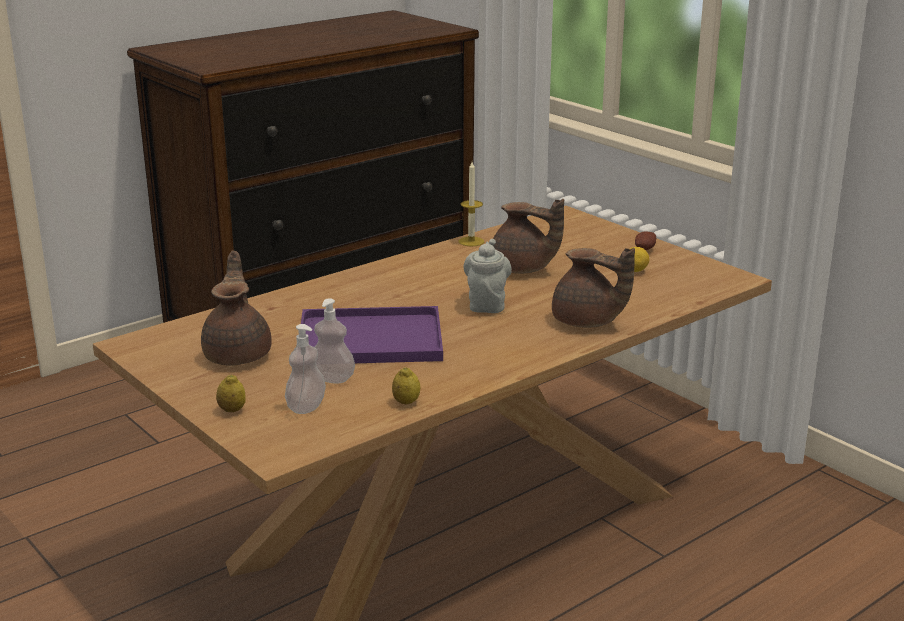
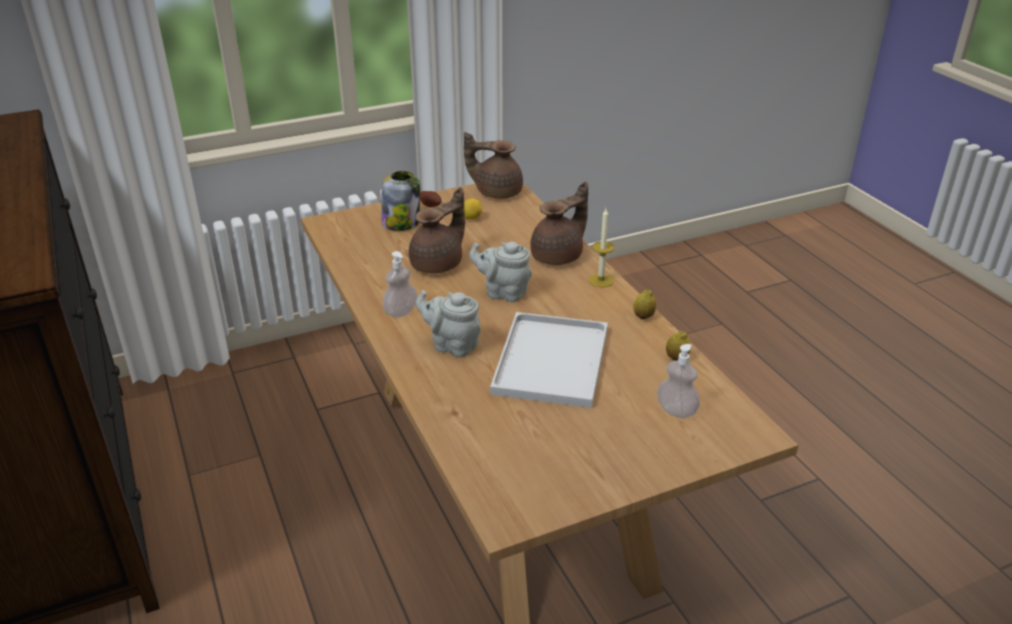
camera: 75 degrees left, 10 degrees up
brown teapot [201,251,272,366] -> brown teapot moved to [464,132,523,199]
lemon [216,374,246,412] -> lemon moved to [633,290,656,319]
purple tray [301,306,443,363] -> white tray [490,312,608,408]
soap dispenser [314,298,355,384] -> soap dispenser moved to [382,251,417,318]
candle [458,162,484,246] -> candle moved to [588,209,614,288]
none -> jar [381,171,420,231]
none -> grey teapot [416,290,481,357]

